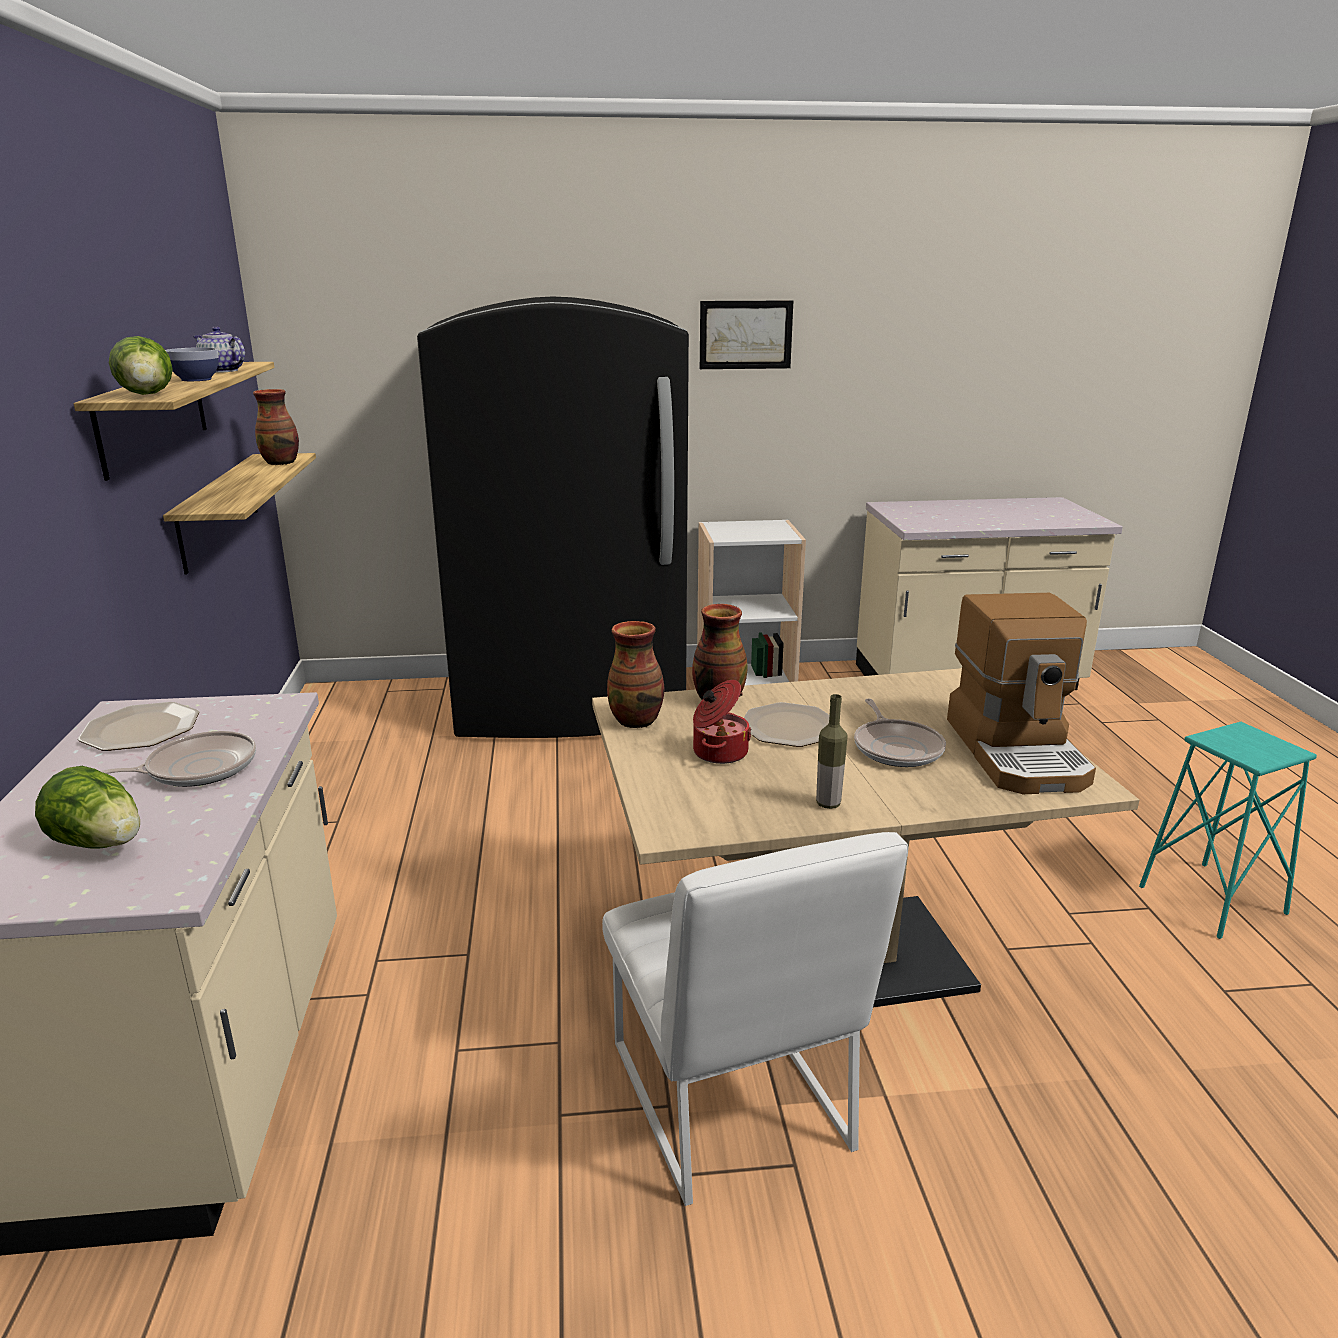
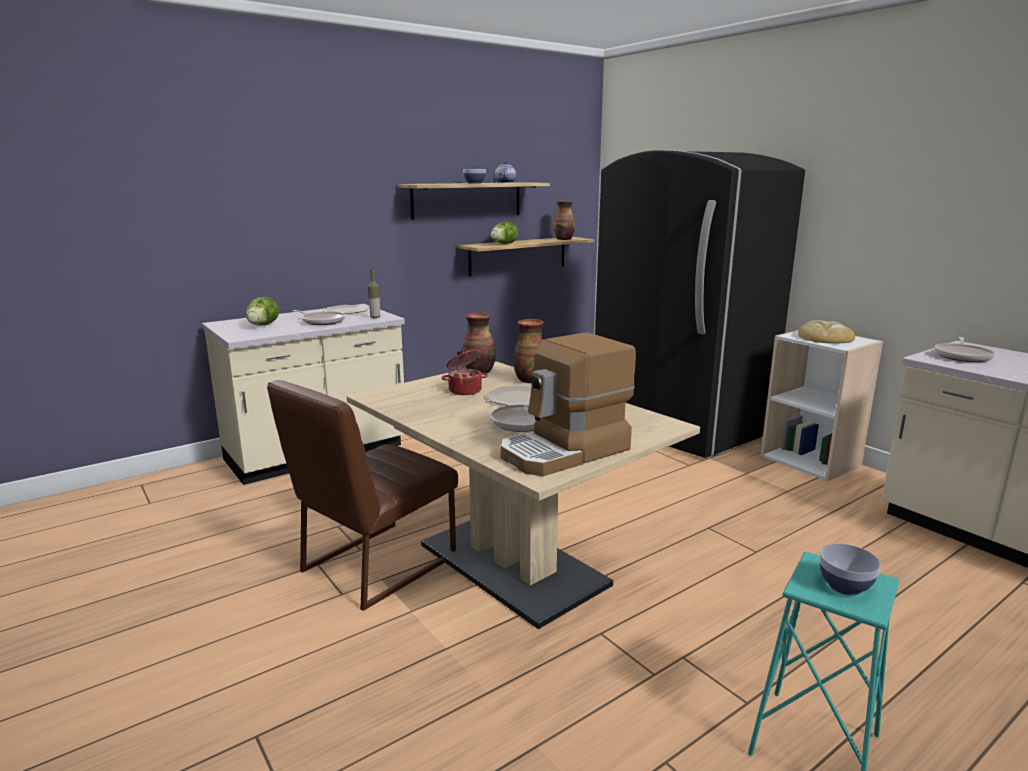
camera: 60 degrees right, 5 degrees down
lettuce [109,336,173,395] -> lettuce moved to [490,221,518,244]
white chair [602,832,908,1206] -> brown chair [267,380,458,611]
picture [700,300,793,369] -> none
bottle [816,694,848,809] -> bottle moved to [368,269,380,318]
none -> bread [798,320,855,344]
none -> bowl [819,543,881,595]
none -> frying pan [934,337,995,362]

